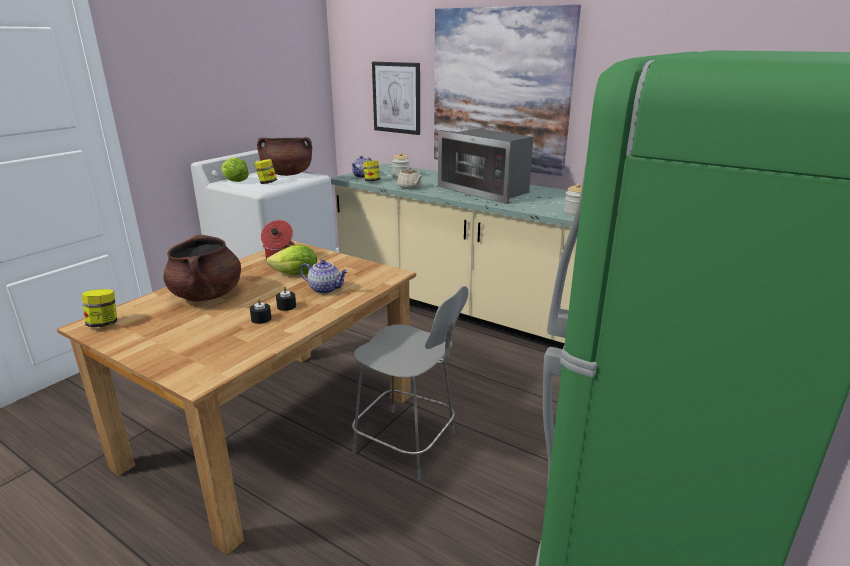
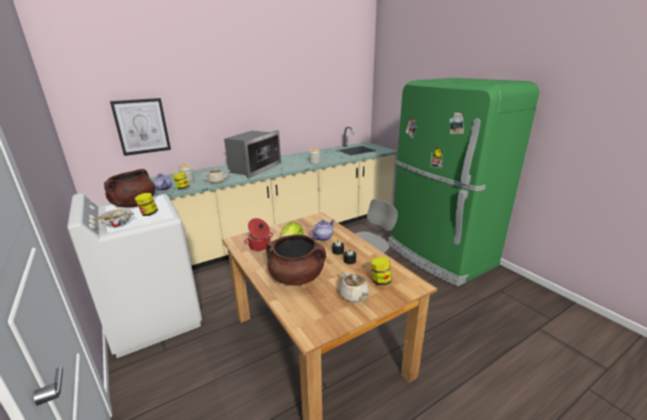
camera: 65 degrees left, 0 degrees up
jar [82,289,117,327] -> jar moved to [371,257,392,285]
lettuce [222,158,249,182] -> bowl [93,208,134,227]
picture [434,4,581,176] -> none
microwave [438,129,533,204] -> microwave turned 45 degrees counterclockwise [224,130,281,178]
none -> beige teapot [339,272,370,303]

